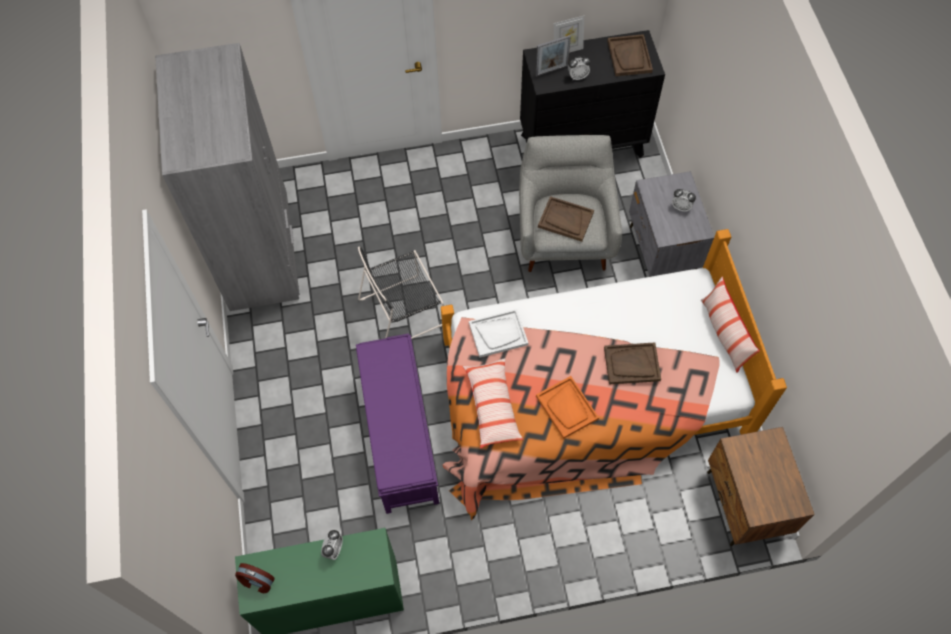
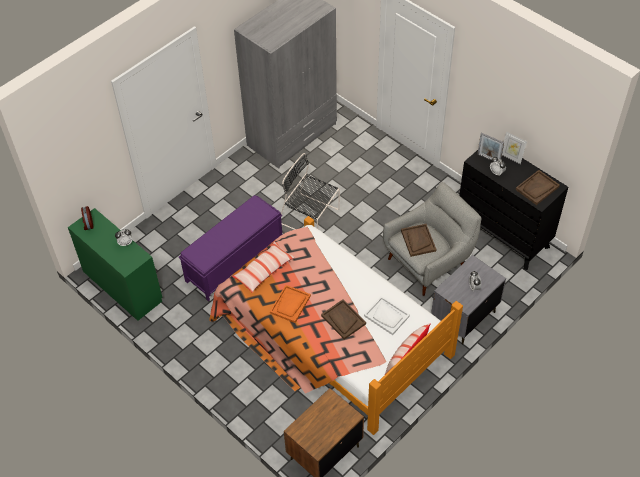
camera: 55 degrees right, 10 degrees down
white tray [469,309,528,358] -> white tray moved to [364,296,410,335]

